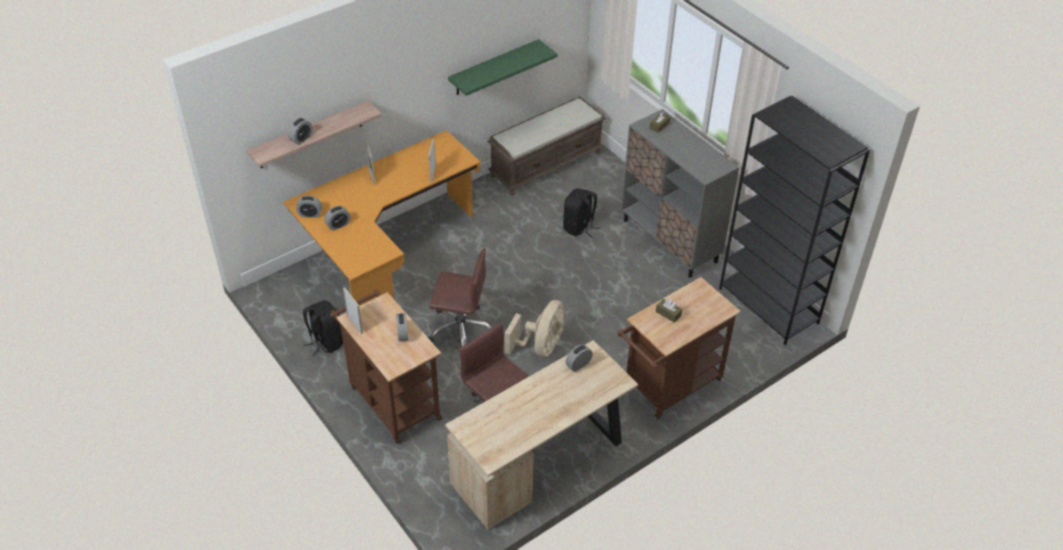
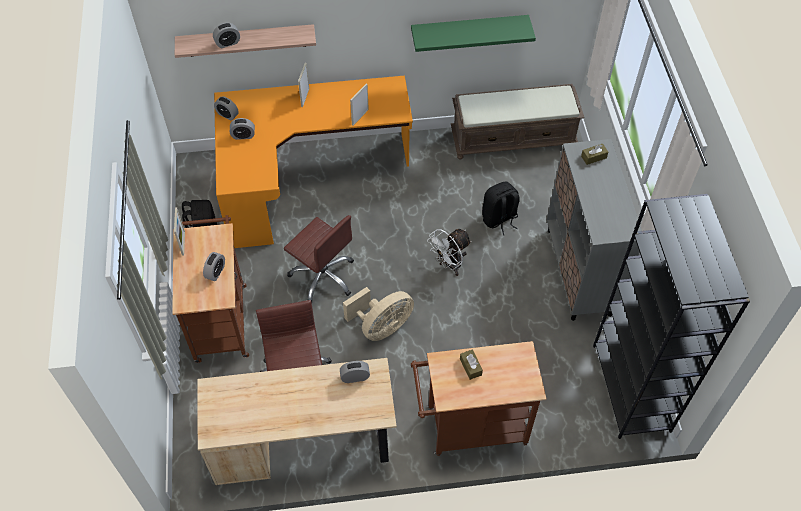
camera: 30 degrees right, 10 degrees up
none -> white fan [427,229,472,276]

